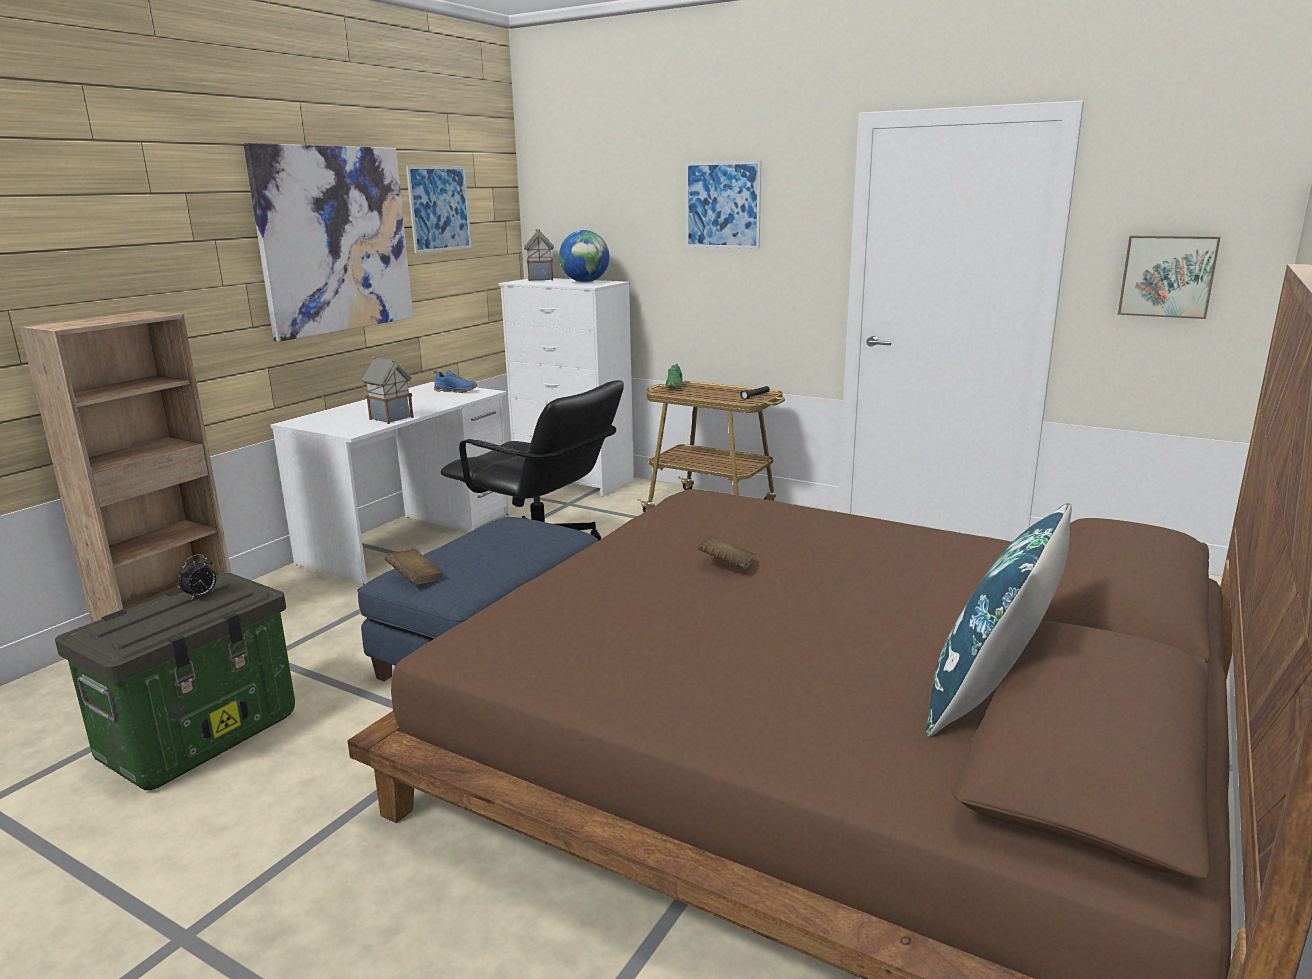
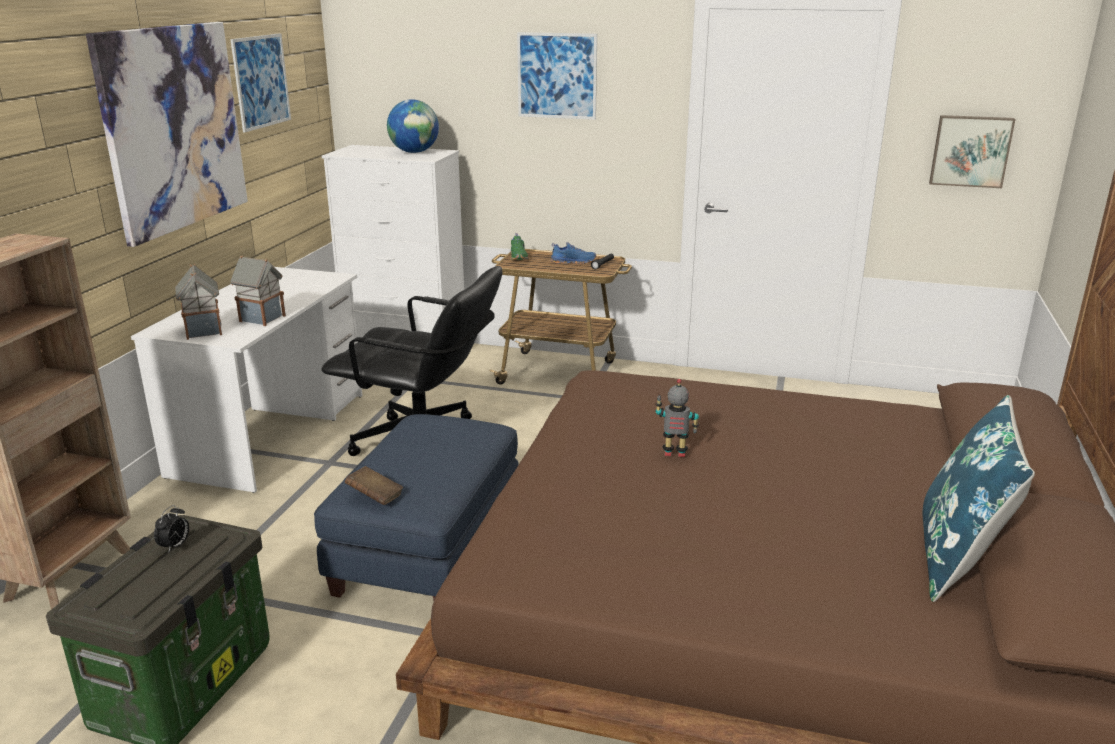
camera: 15 degrees left, 5 degrees up
blue shoe [434,370,477,393] -> blue shoe moved to [551,242,596,264]
toy house [524,229,554,281] -> toy house moved to [175,264,222,340]
brown book [698,535,755,570] -> toy robot [655,379,699,457]

